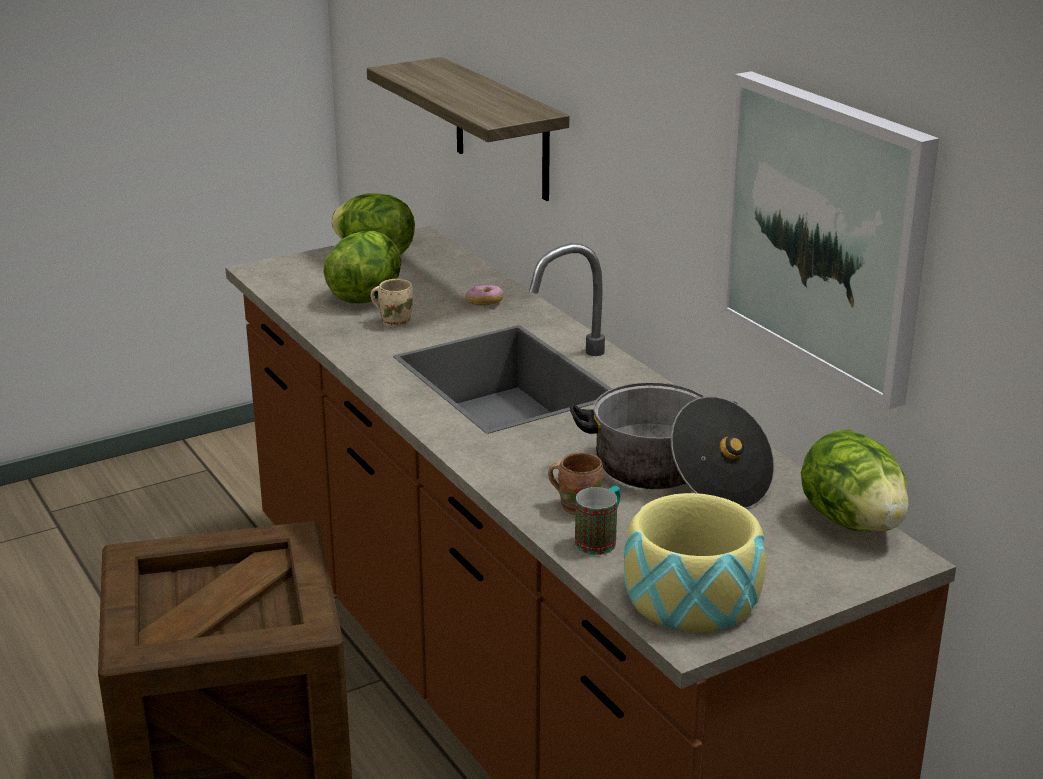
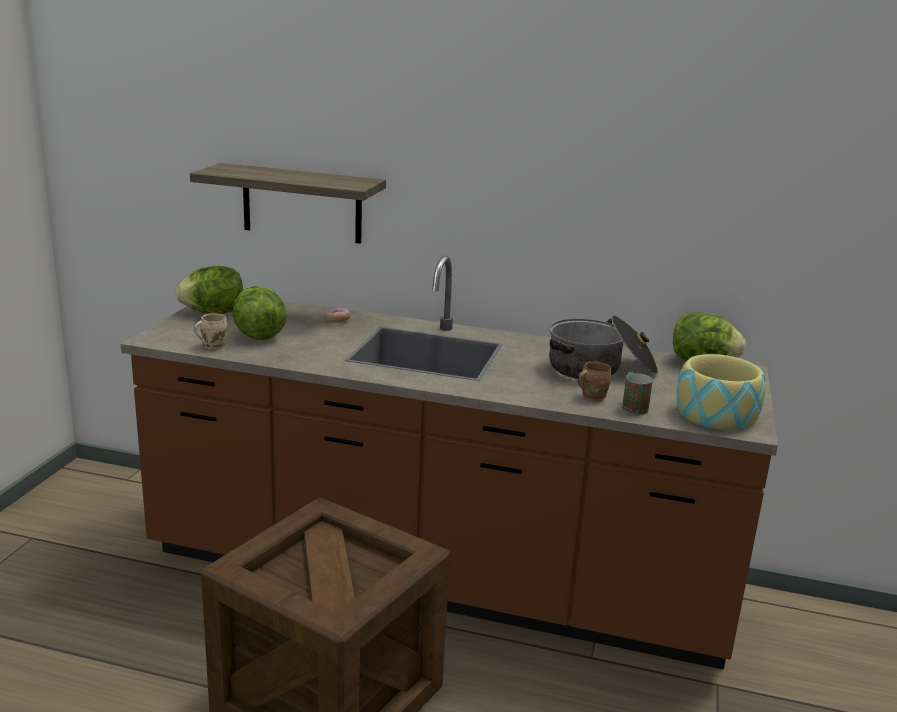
camera: 45 degrees left, 5 degrees down
beige mug [370,279,413,328] -> beige mug moved to [194,313,227,350]
picture [720,71,939,409] -> none

